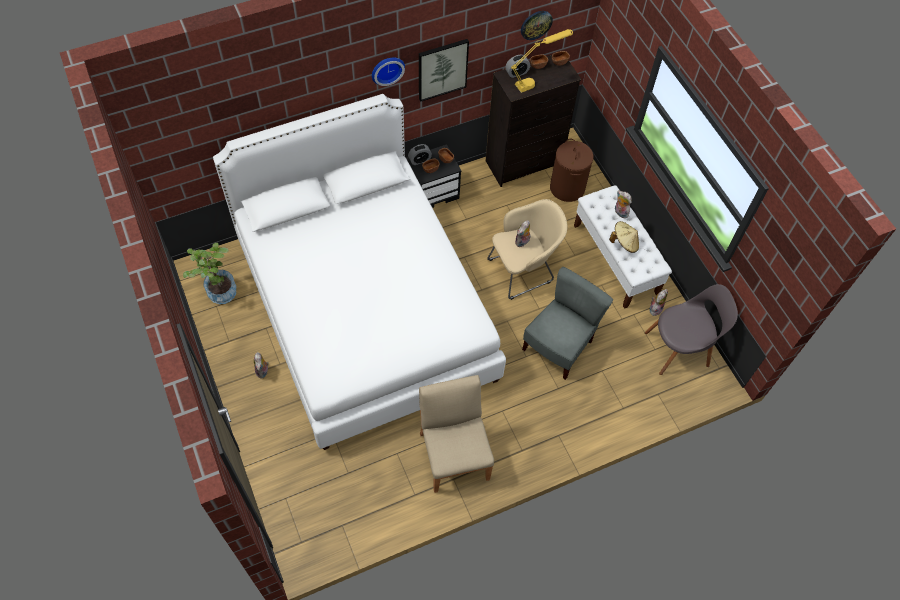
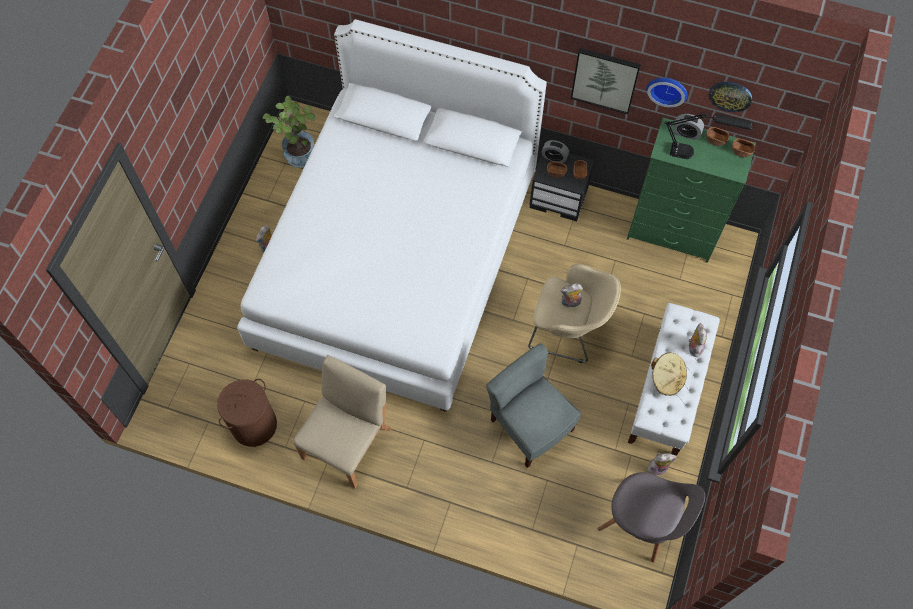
camera: 45 degrees right, 5 degrees up
wall clock [372,58,405,86] -> wall clock moved to [646,78,688,108]
black dresser [486,55,581,187] -> green dresser [627,118,756,263]
yellow table lamp [511,29,573,93] -> black table lamp [665,112,755,159]
grey chair [522,267,614,380] -> grey chair turned 120 degrees counterclockwise [486,343,581,468]
brown laundry basket [550,139,594,202] -> brown laundry basket moved to [217,379,277,447]

